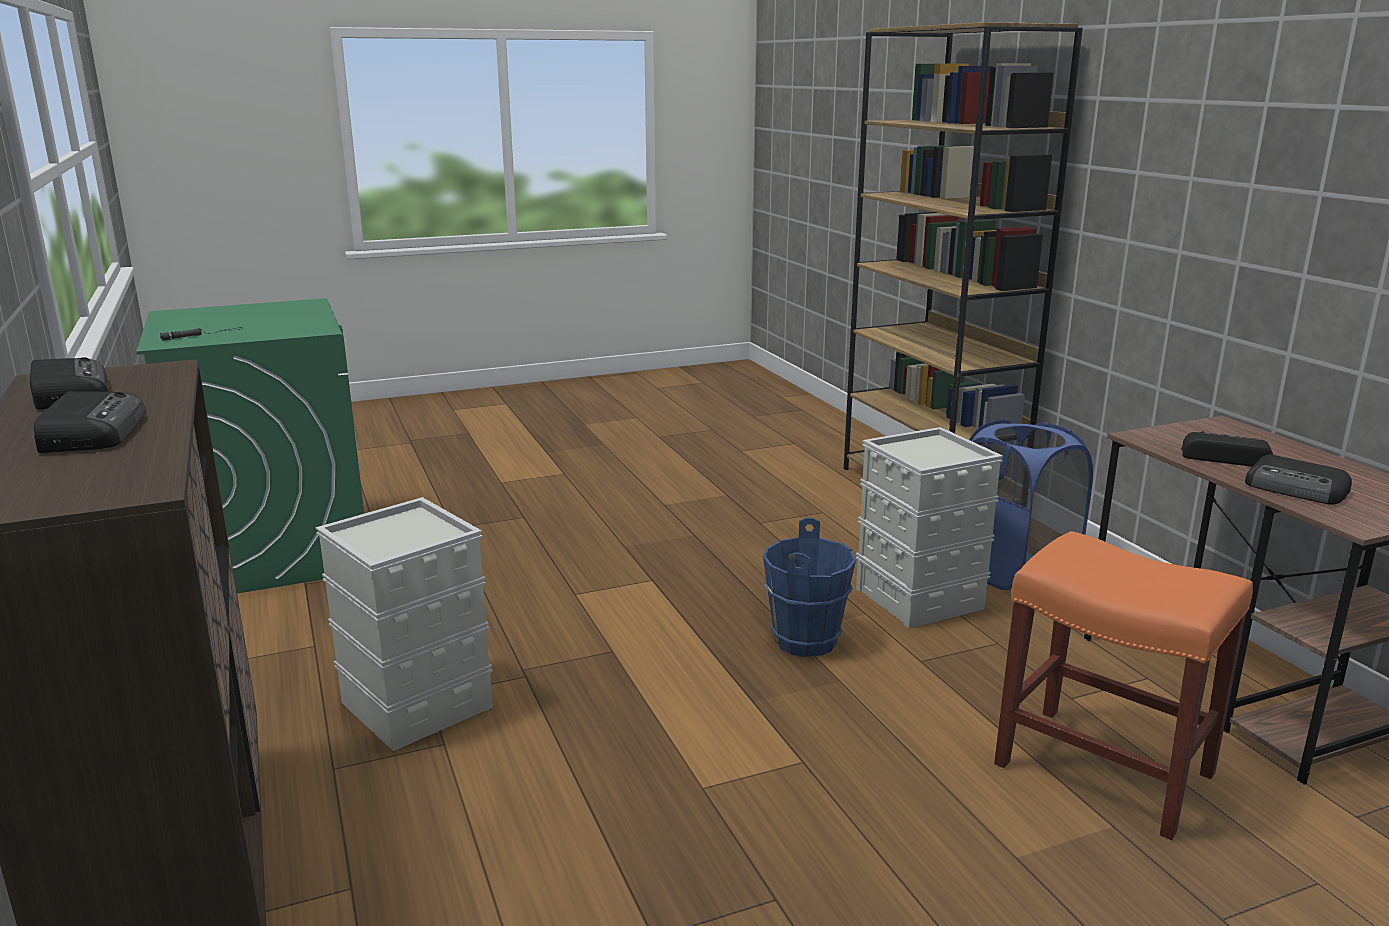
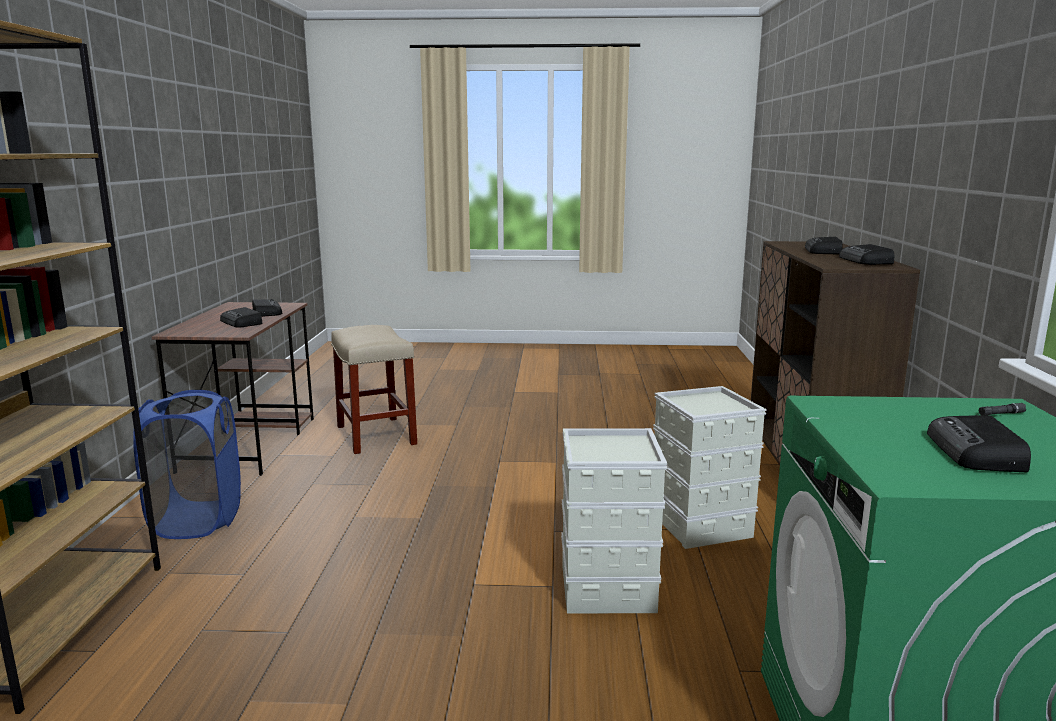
camera: 155 degrees left, 5 degrees down
blue bucket [763,518,856,657] -> none
grey storage box [856,427,1003,628] -> grey storage box moved to [561,428,667,614]
orange stool [994,531,1253,840] -> beige stool [331,325,417,454]
none -> radio [927,415,1031,473]

